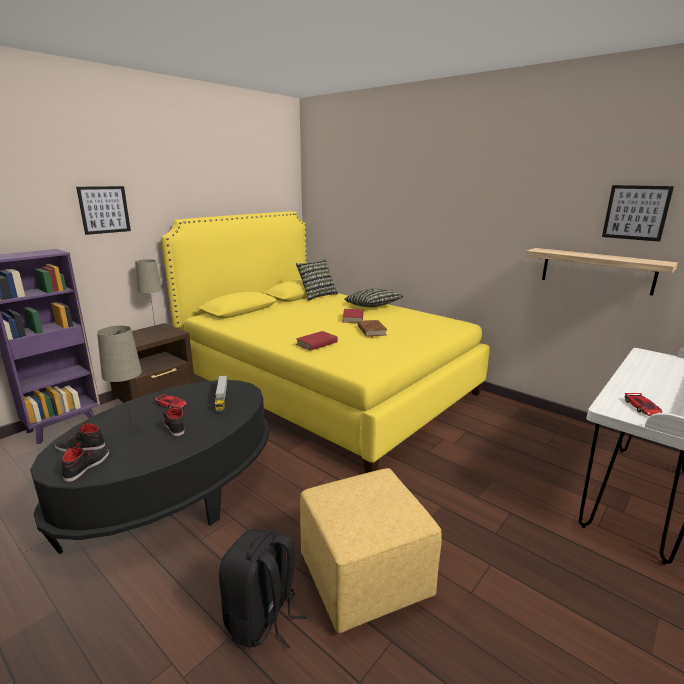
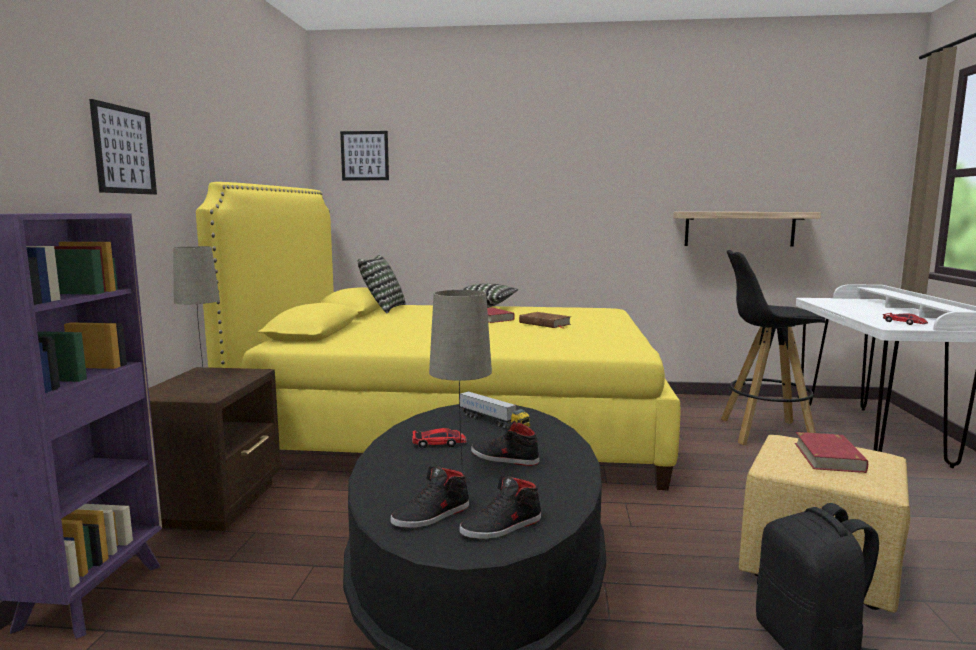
camera: 35 degrees left, 10 degrees down
black shoe [62,446,109,482] -> black shoe turned 105 degrees counterclockwise [459,476,541,539]
red book [296,331,338,351] -> red book moved to [795,432,868,473]
picture [602,185,674,242] -> picture moved to [340,131,389,181]
none -> black stool [721,250,826,445]

